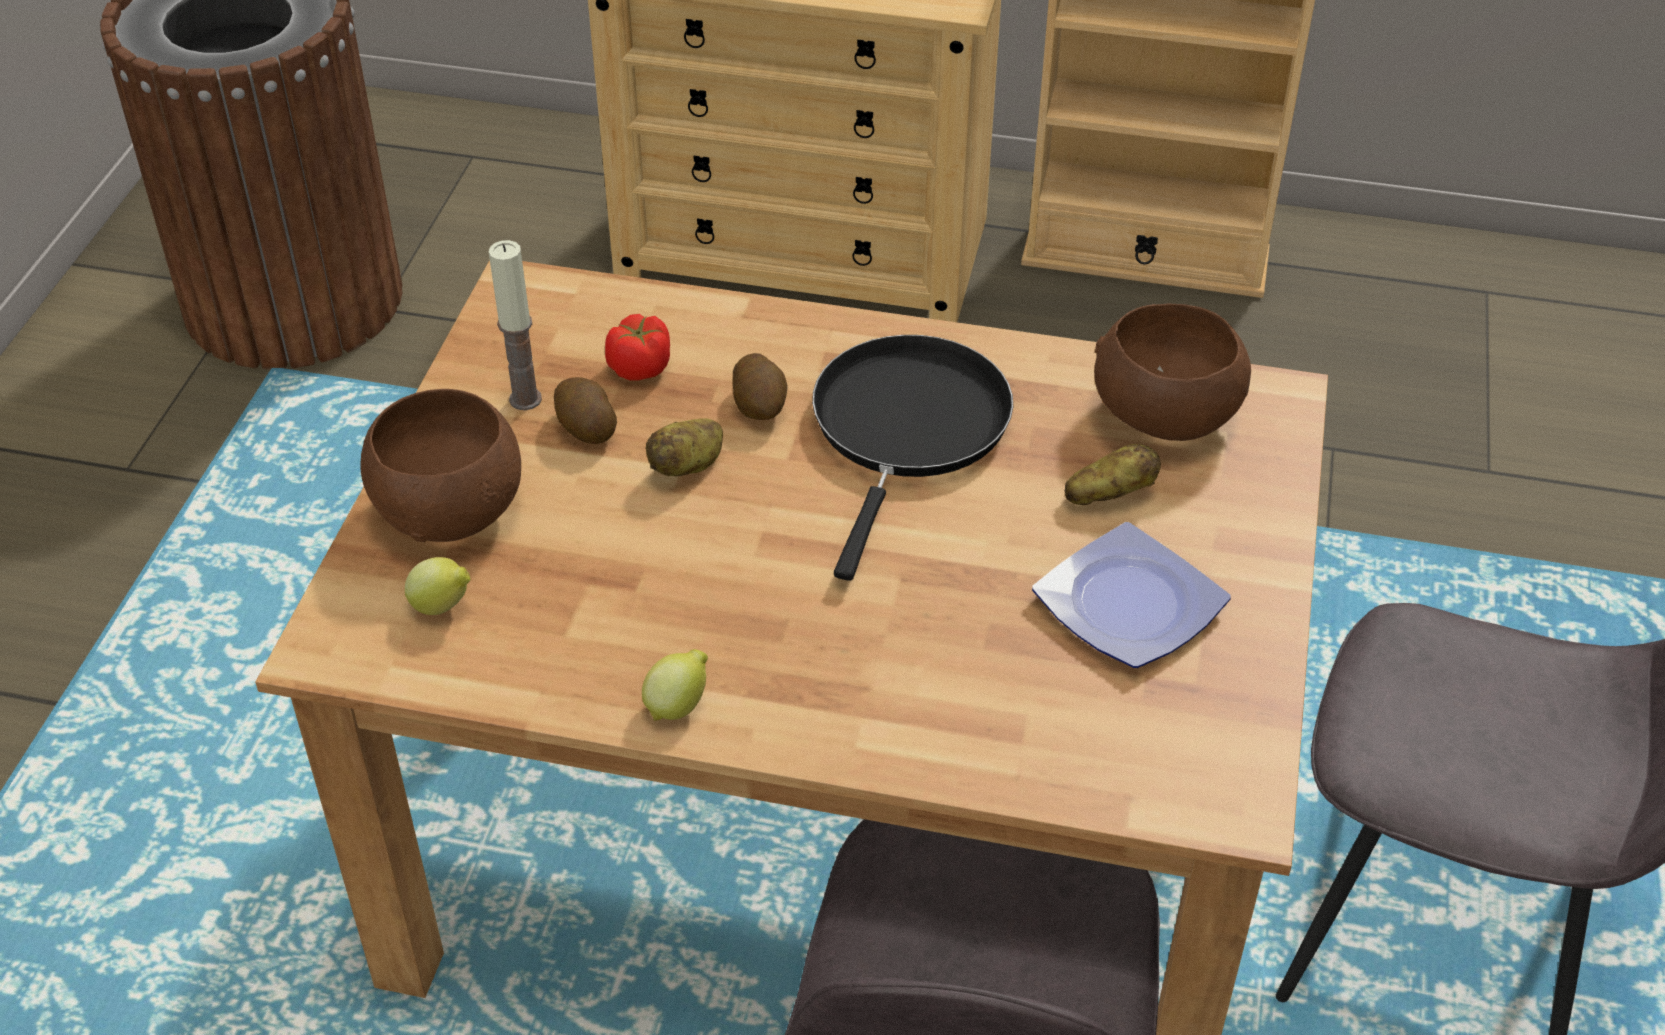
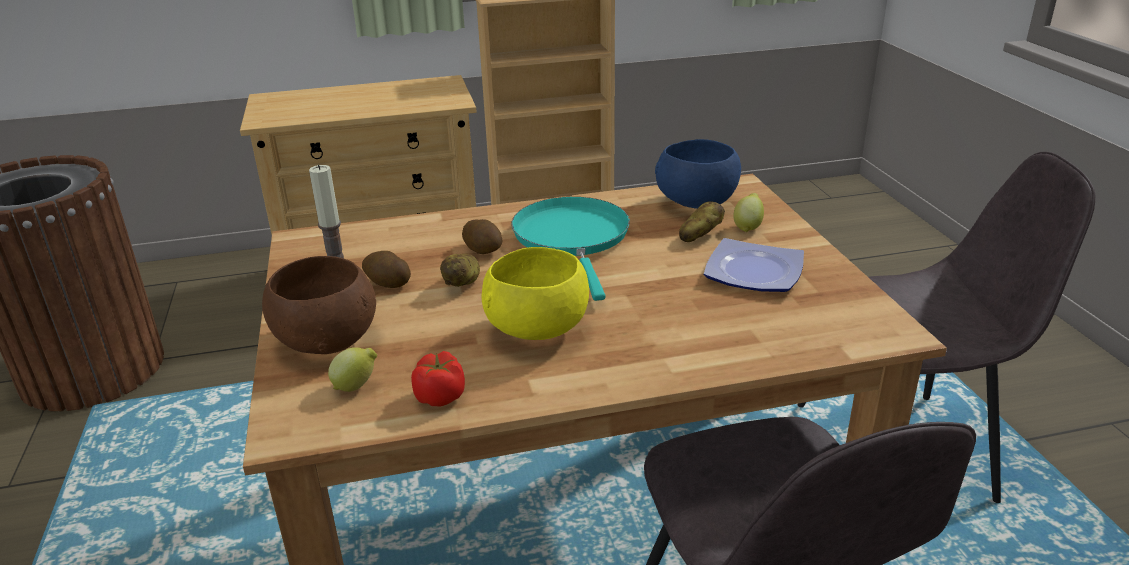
camera: 25 degrees left, 15 degrees down
tomato [605,314,670,380] -> tomato moved to [411,351,465,407]
lemon [642,649,708,721] -> lemon moved to [733,193,764,232]
black frying pan [812,335,1013,581] -> turquoise frying pan [511,197,630,301]
brown bowl [1094,303,1251,441] -> blue bowl [655,139,741,209]
none -> yellow bowl [482,247,589,340]

